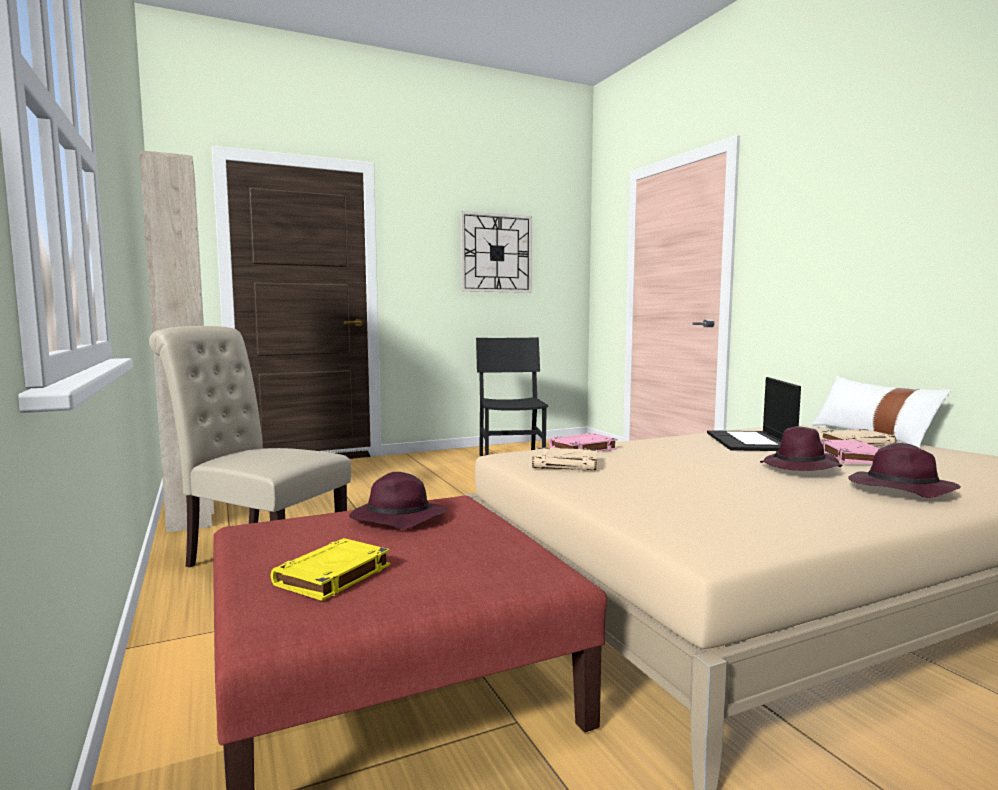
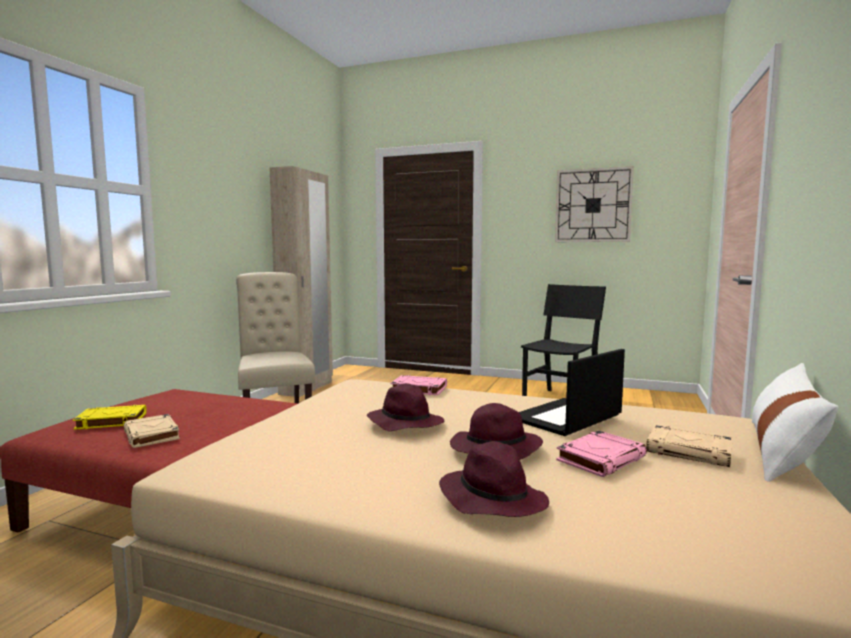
camera: 45 degrees right, 0 degrees up
purple hat [349,472,447,529] -> purple hat moved to [367,383,444,431]
beige book [532,447,597,470] -> beige book moved to [124,414,180,448]

